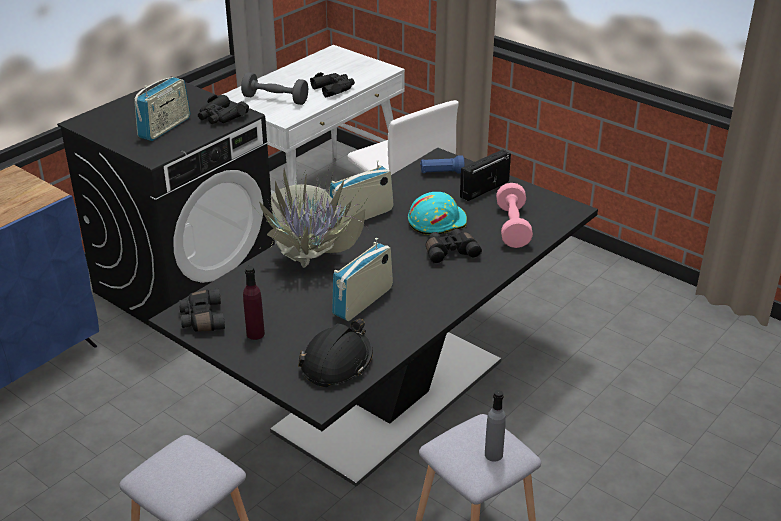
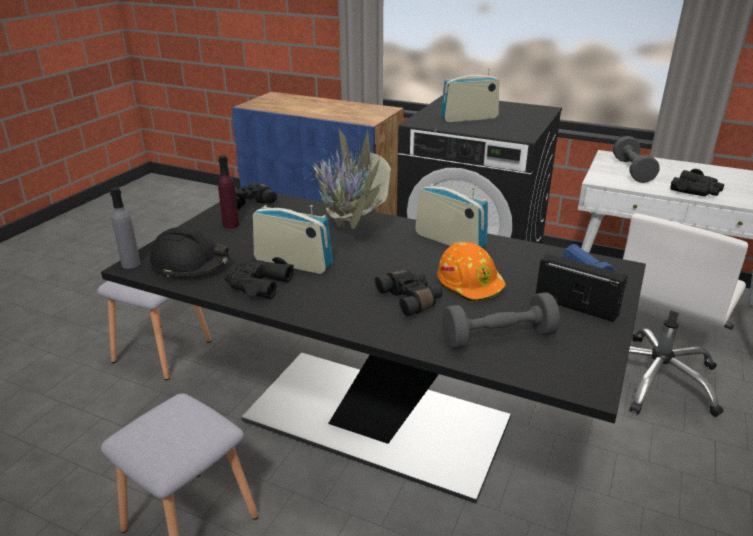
camera: 75 degrees right, 5 degrees down
radio [134,77,190,141] -> radio turned 150 degrees clockwise [440,68,499,122]
black binoculars [197,94,249,124] -> black binoculars moved to [225,257,294,299]
turquoise hard hat [408,192,467,235] -> orange hard hat [437,242,506,303]
grey bottle [485,390,506,462] -> grey bottle moved to [110,187,140,269]
pink dumbbell [496,183,533,248] -> grey dumbbell [442,292,560,349]

